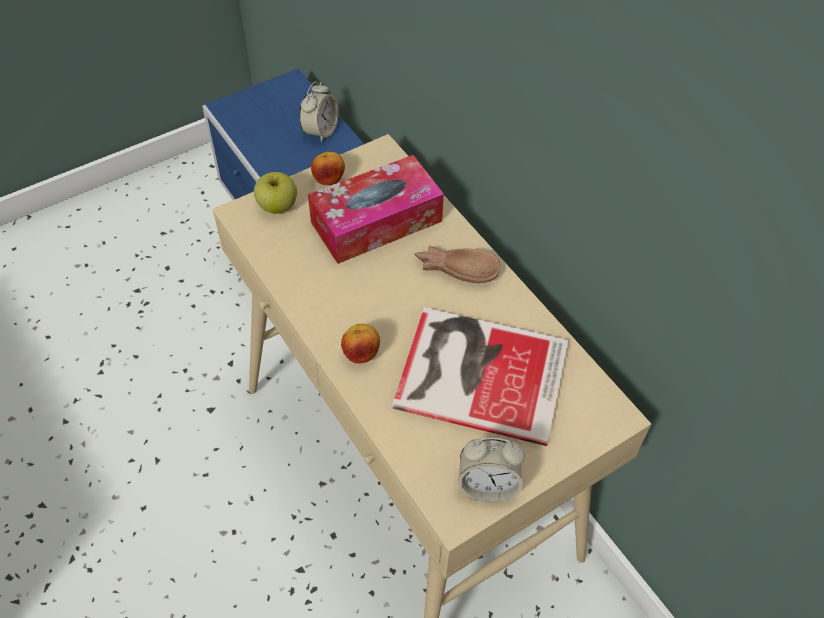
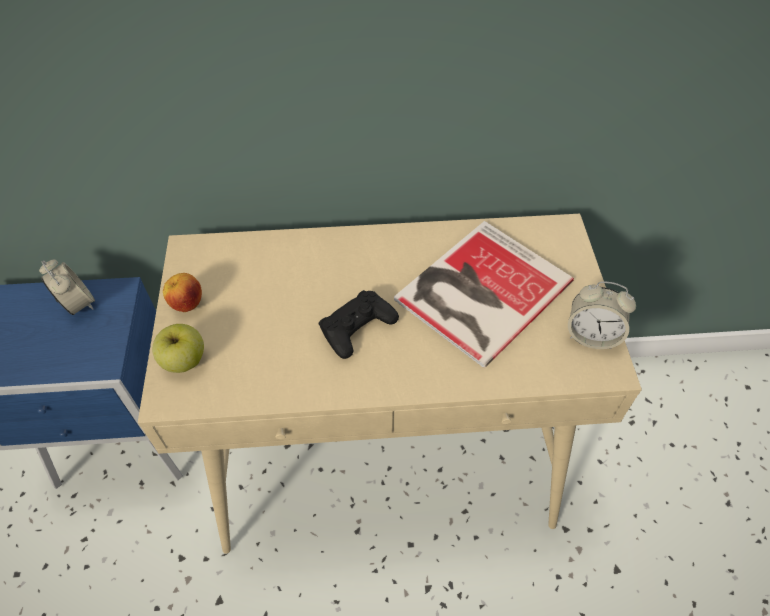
camera: 60 degrees left, 0 degrees up
tissue box [308,155,444,264] -> none
apple [341,324,380,364] -> none
brown bowl [414,246,500,283] -> none
alarm clock [458,438,525,503] -> alarm clock turned 75 degrees clockwise [568,281,636,349]
none -> black game controller [319,290,399,359]

